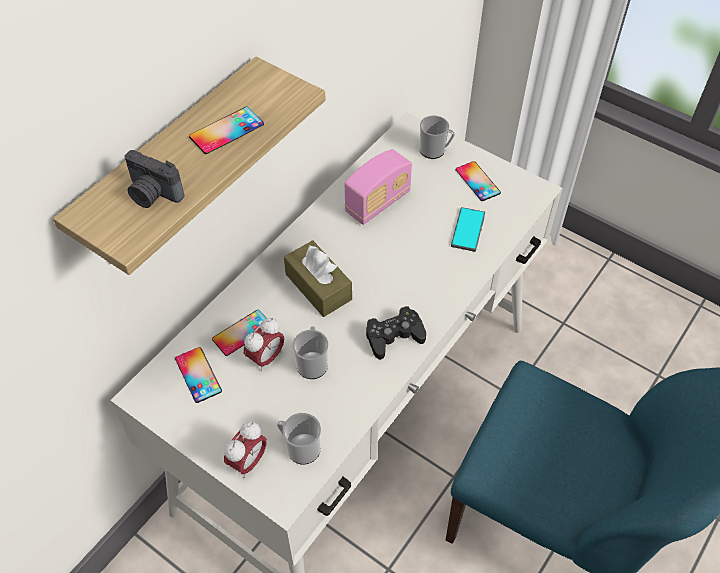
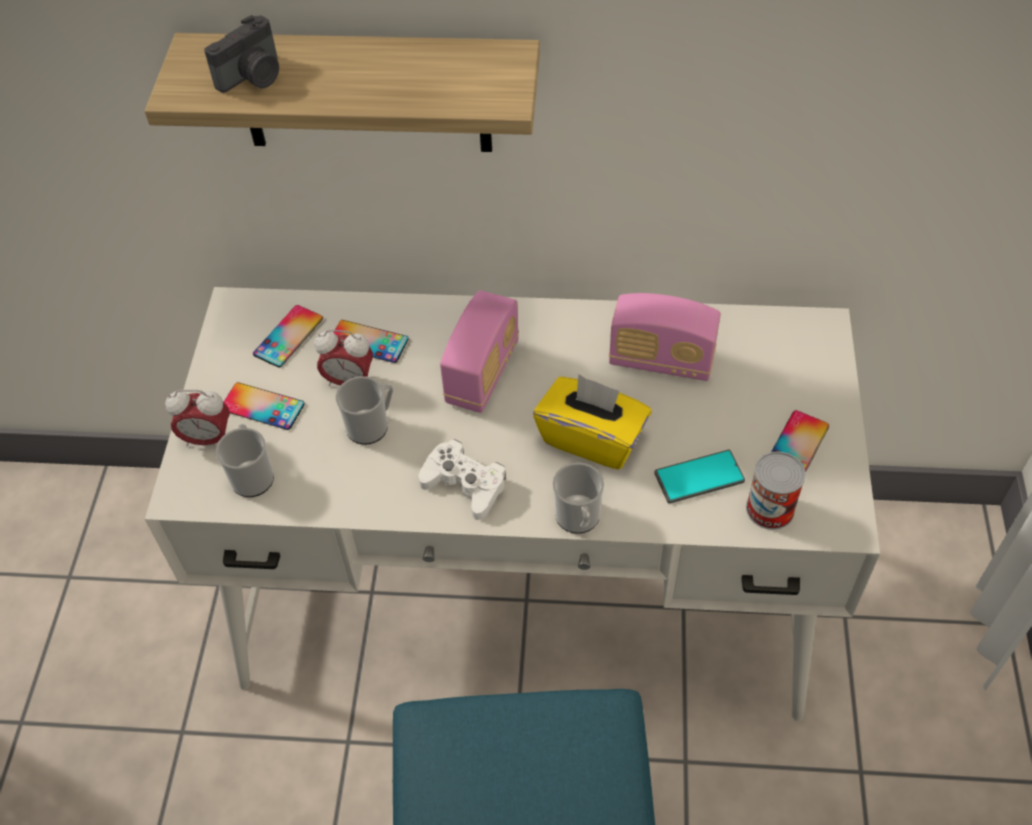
camera: 60 degrees right, 0 degrees up
camera [124,150,184,208] -> camera turned 135 degrees counterclockwise [204,15,279,93]
phone [189,107,264,154] -> phone moved to [224,382,305,430]
brown tissue box [284,240,352,317] -> radio [440,290,519,413]
black game controller [366,306,426,360] -> white game controller [418,439,506,520]
mug [419,116,455,159] -> mug moved to [553,462,604,534]
none -> yellow tissue box [533,374,651,470]
none -> can [746,452,806,530]

